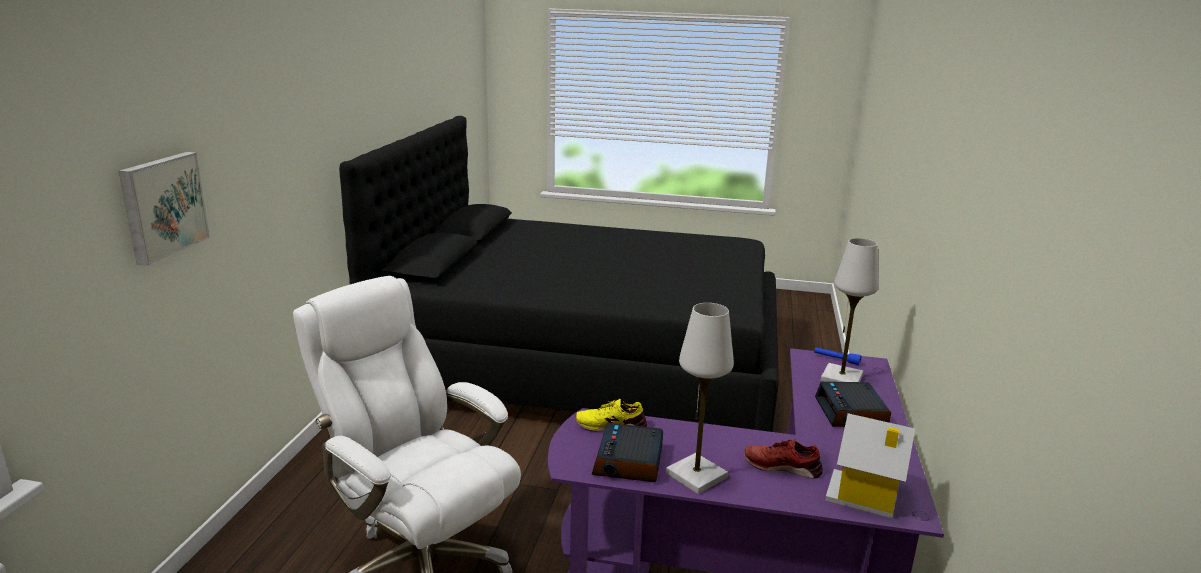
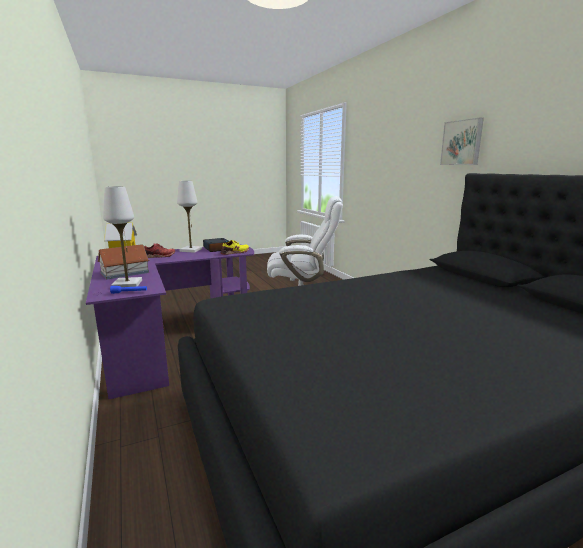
camera: 145 degrees right, 5 degrees down
picture [119,152,210,266] -> picture moved to [440,118,484,165]
alarm clock [815,382,891,427] -> toy house [98,244,149,280]

